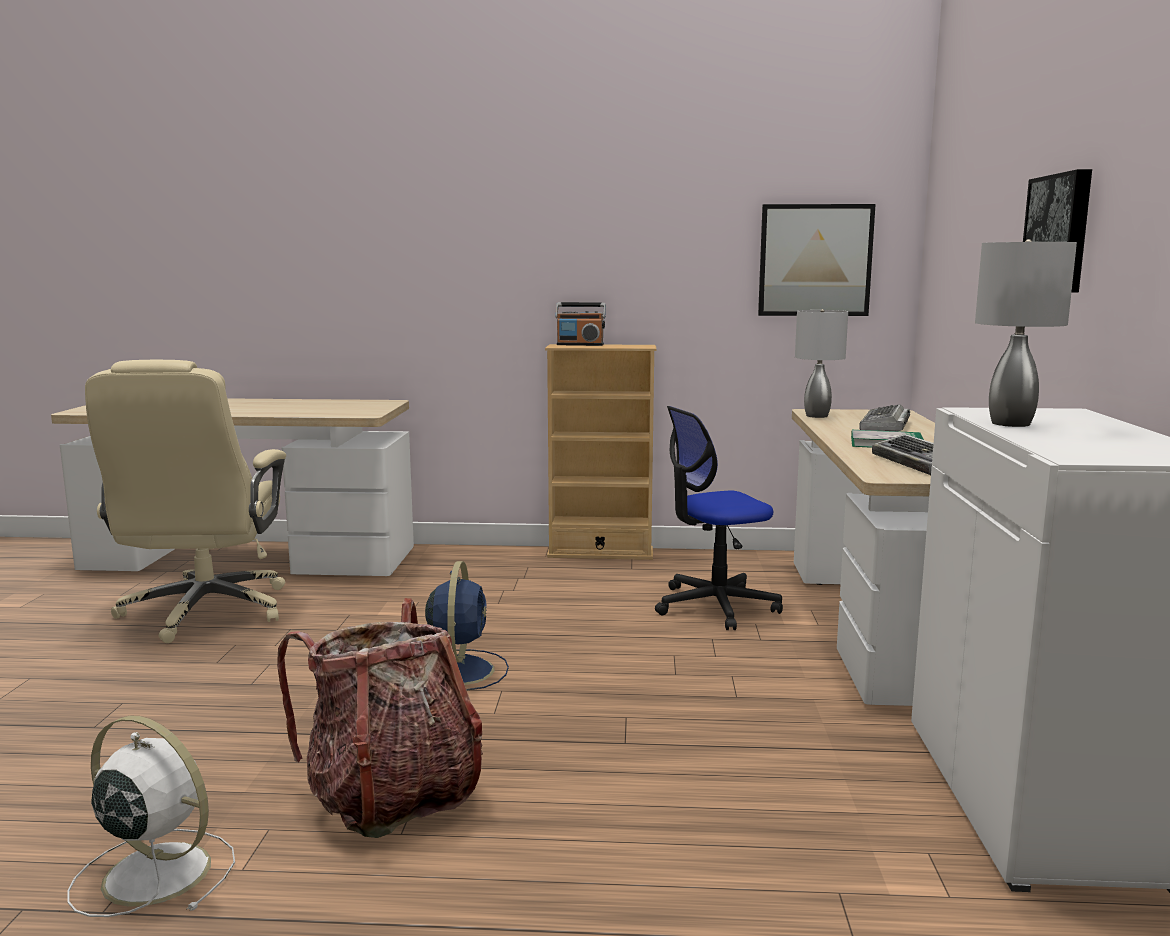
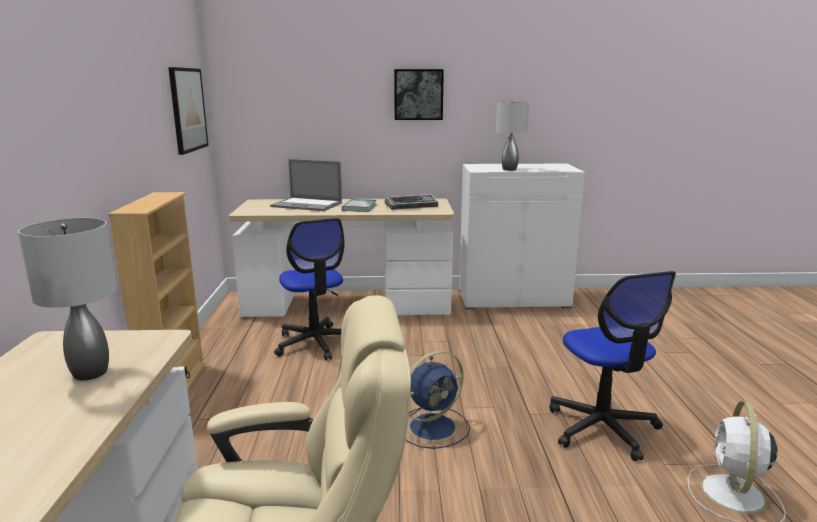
camera: 95 degrees left, 5 degrees up
backpack [277,598,483,838] -> office chair [549,271,676,461]
blue fan [425,561,509,691] -> blue fan turned 150 degrees clockwise [406,351,470,449]
radio [555,302,606,346] -> none
grey table lamp [795,309,848,418] -> grey table lamp moved to [18,218,117,380]
keyboard [859,404,910,432] -> laptop [270,159,342,211]

